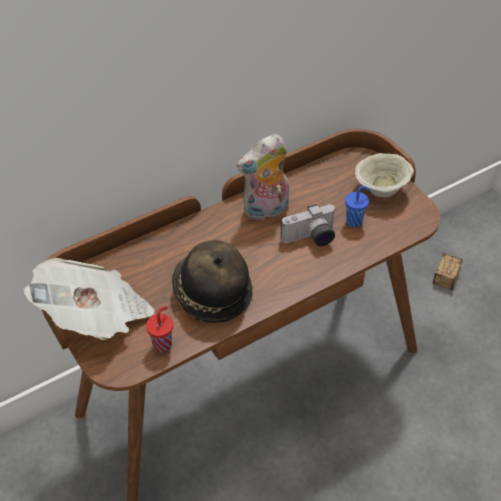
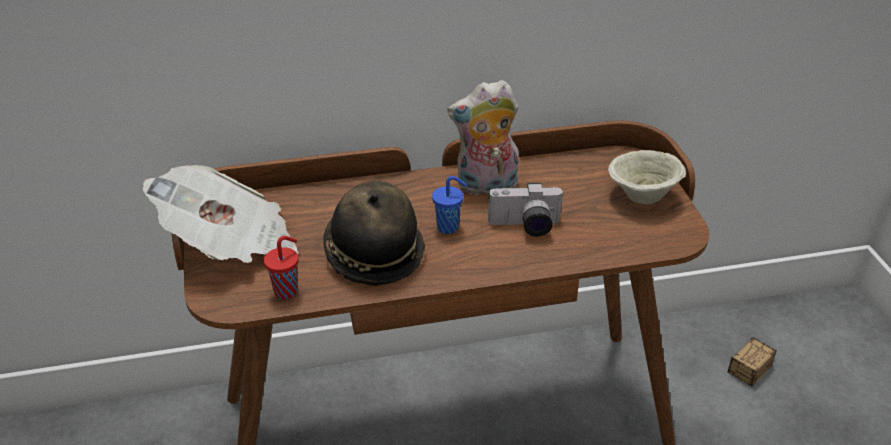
camera: 20 degrees right, 10 degrees down
blue cup [345,186,370,227] -> blue cup moved to [432,176,467,234]

